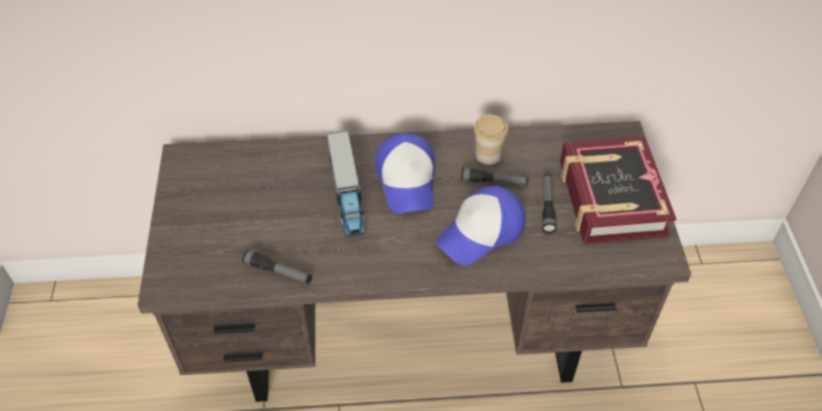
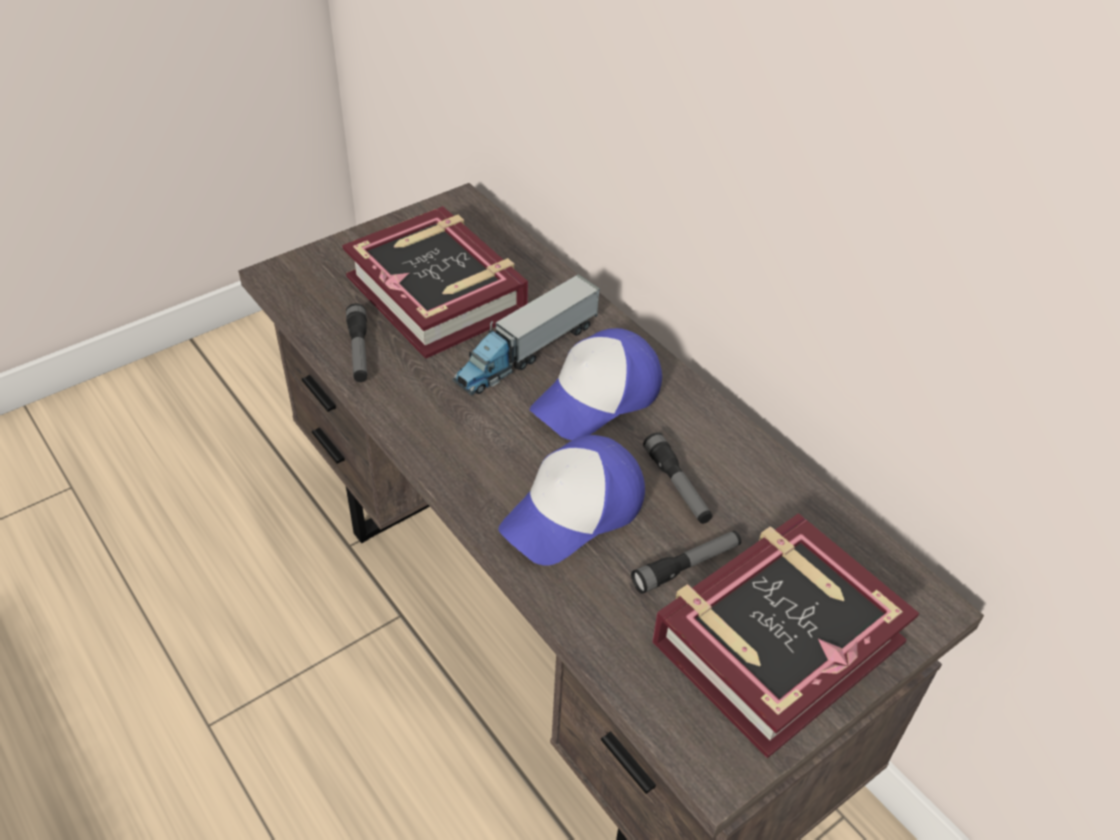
camera: 55 degrees right, 5 degrees down
cap [436,186,526,265] -> cap turned 60 degrees counterclockwise [498,435,645,566]
cup [474,114,508,165] -> none
none -> book [342,206,528,359]

